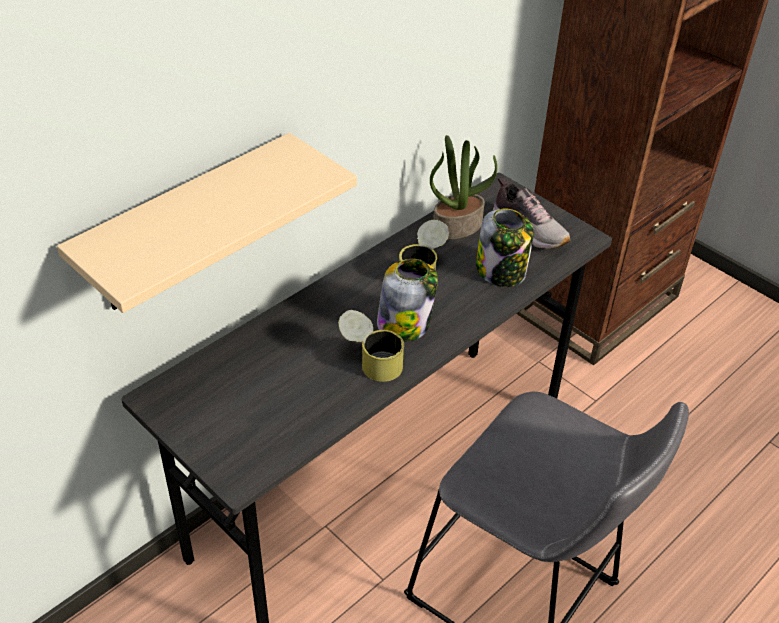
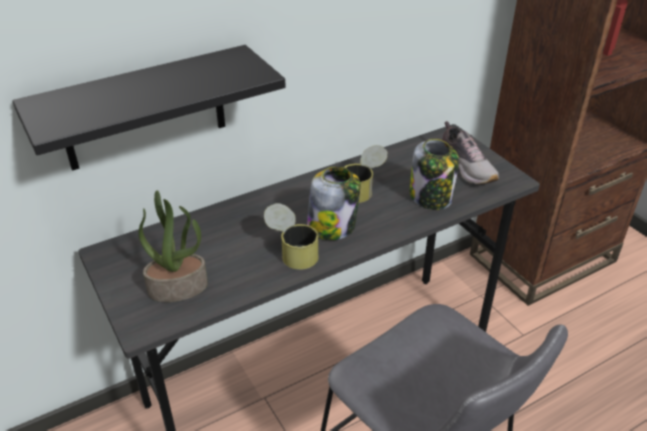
camera: 15 degrees right, 5 degrees down
beige shelf [57,133,357,313] -> black shelf [12,45,286,171]
potted plant [430,135,497,240] -> potted plant moved to [139,190,208,302]

